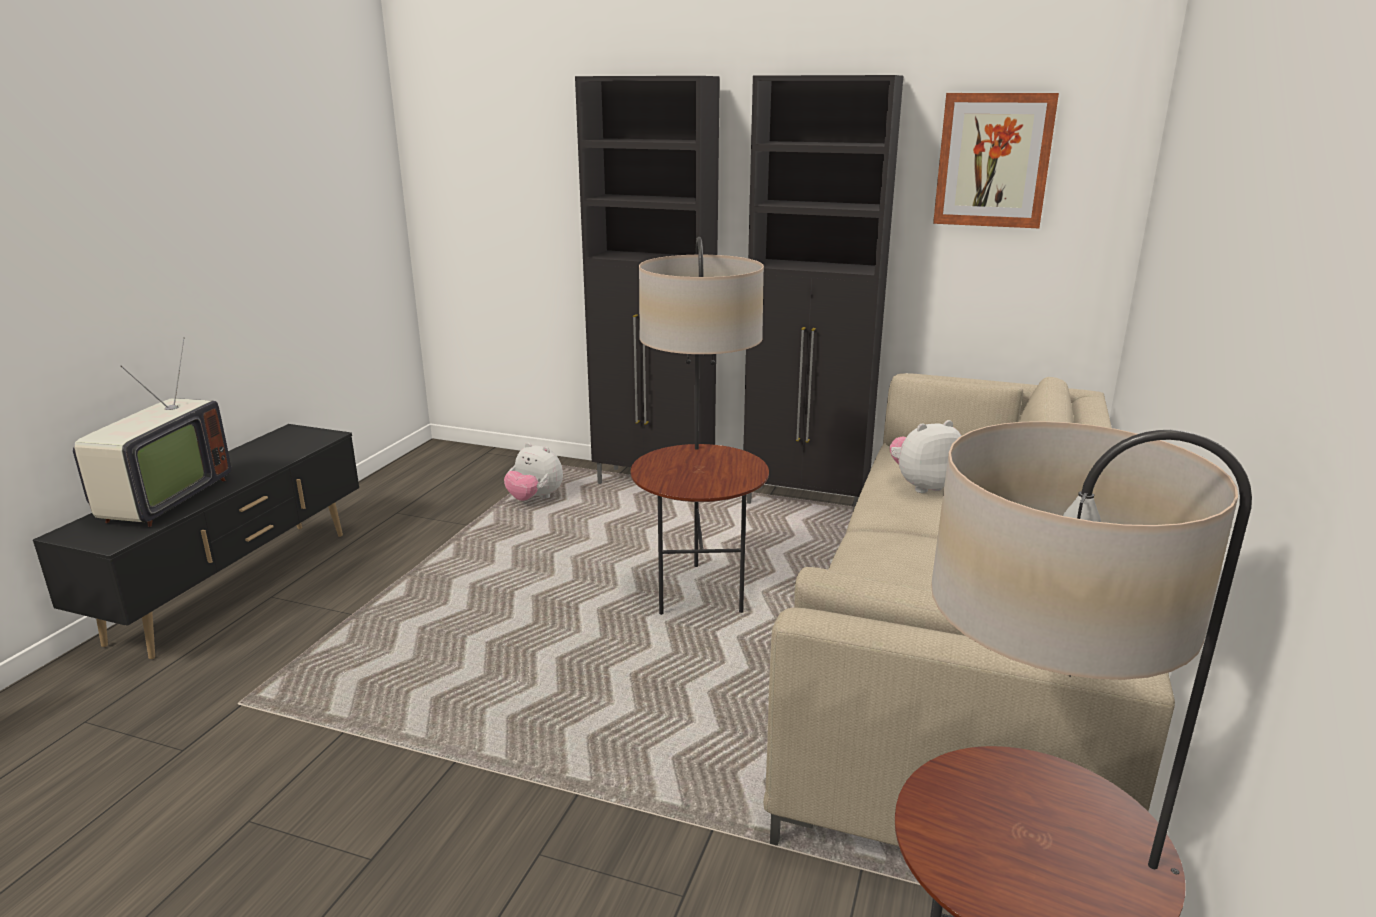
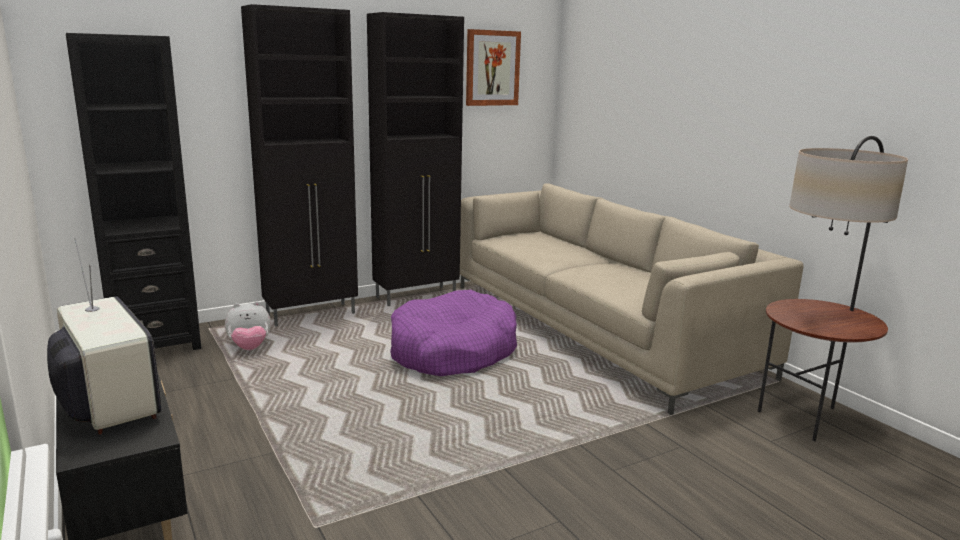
camera: 50 degrees left, 5 degrees down
floor lamp [631,237,769,615] -> purple dog bed [390,290,517,376]
plush toy [890,420,962,493] -> none
none -> black bookcase [66,33,201,350]

